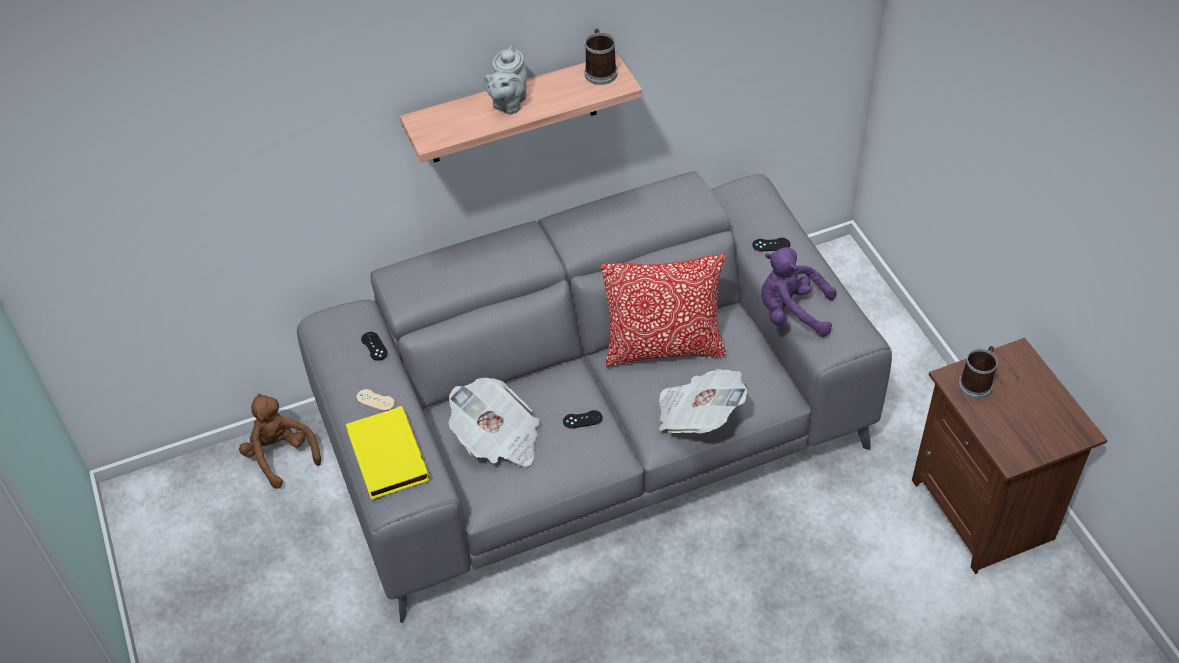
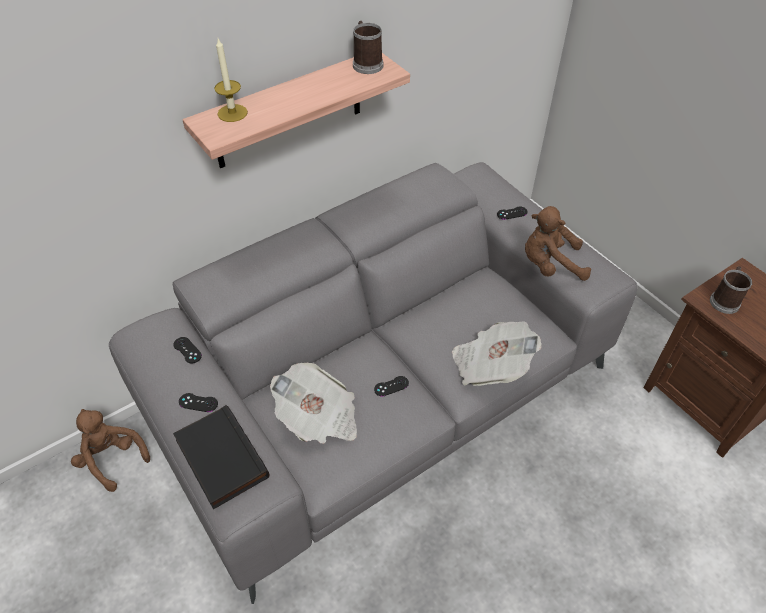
camera: 15 degrees left, 0 degrees up
yellow book [346,406,430,500] -> black book [173,405,270,509]
beige game controller [357,389,395,411] -> black game controller [179,393,218,412]
grey teapot [483,46,527,114] -> none
pillow [601,254,726,367] -> none
purple plush toy [761,247,837,337] -> brown plush toy [525,206,591,281]
none -> candle [214,39,248,122]

